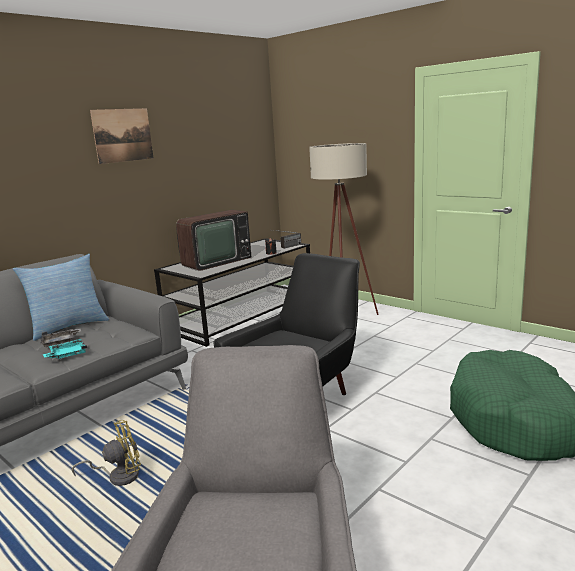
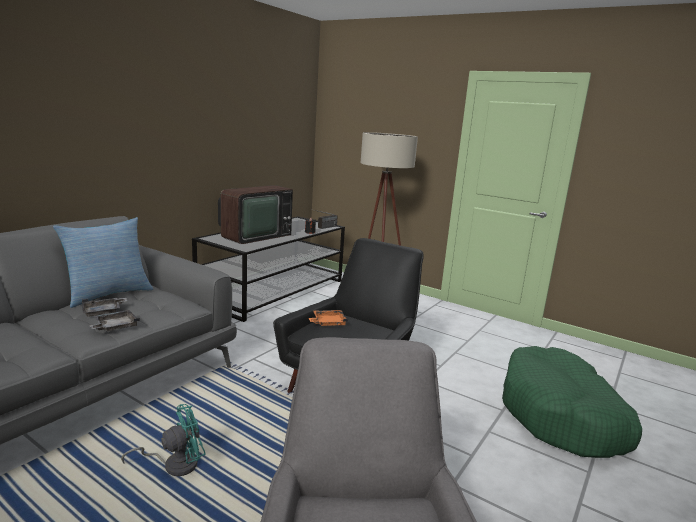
camera: 10 degrees left, 0 degrees up
turquoise tray [43,339,87,359] -> grey tray [89,310,140,331]
yellow fan [72,420,141,486] -> turquoise fan [121,404,206,476]
picture [90,108,153,164] -> none
none -> orange tray [309,310,348,326]

